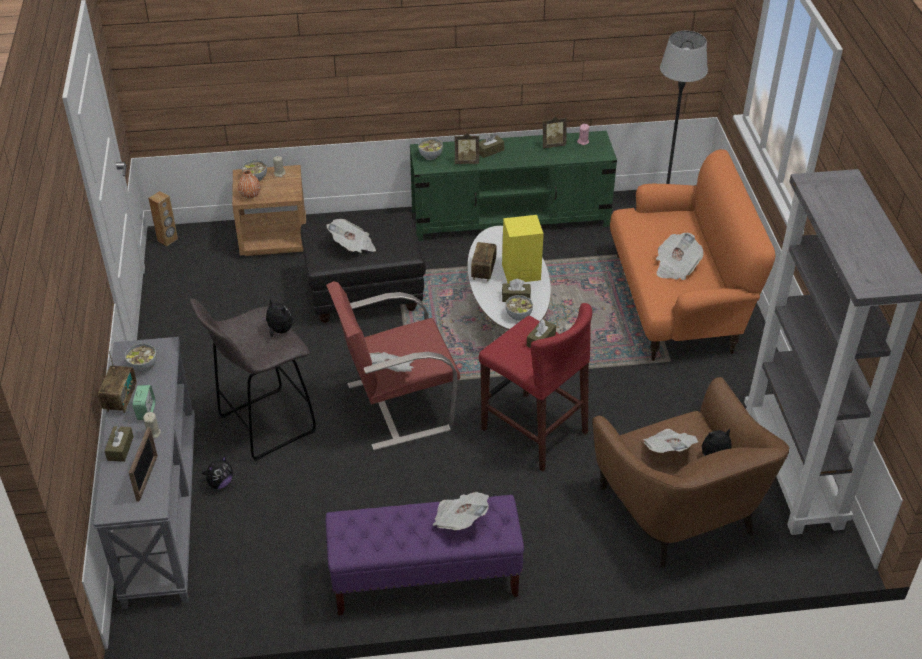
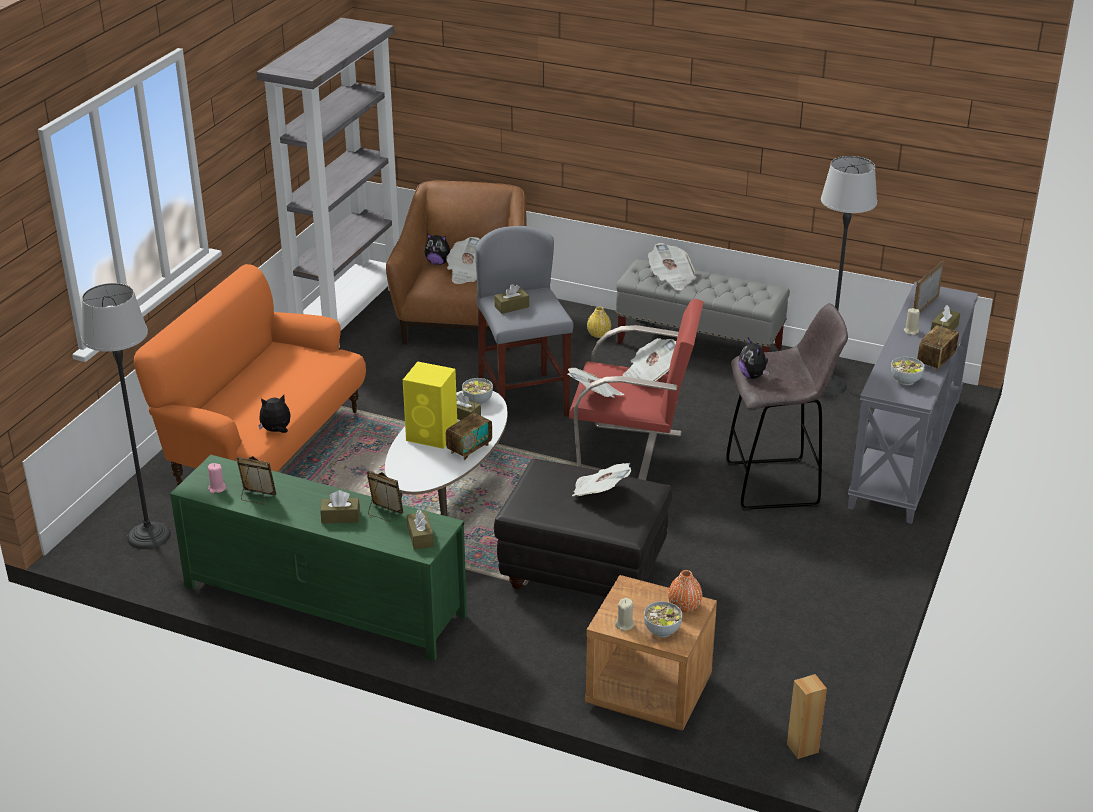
camera: 150 degrees left, 10 degrees down
alarm clock [133,385,155,420] -> none
plush toy [202,455,233,489] -> plush toy moved to [259,395,291,433]
purple bench [325,495,524,615] -> grey bench [615,259,790,352]
bowl [418,138,443,160] -> brown tissue box [407,509,434,550]
red stool [479,303,592,472] -> grey stool [476,226,574,417]
newspaper [656,233,703,280] -> newspaper moved to [568,368,624,398]
none -> yellow vase [587,307,611,338]
none -> floor lamp [821,156,877,395]

